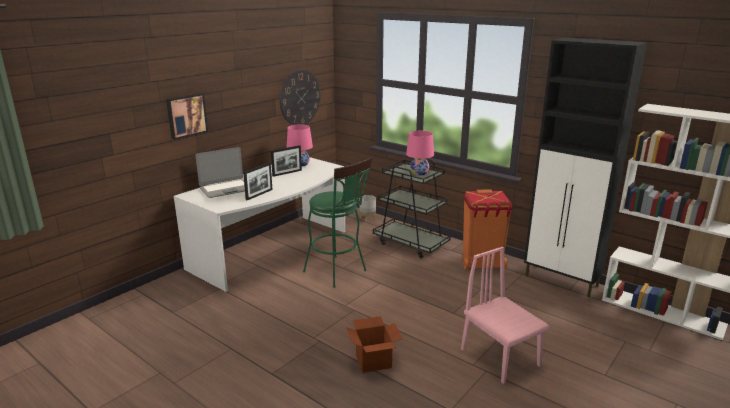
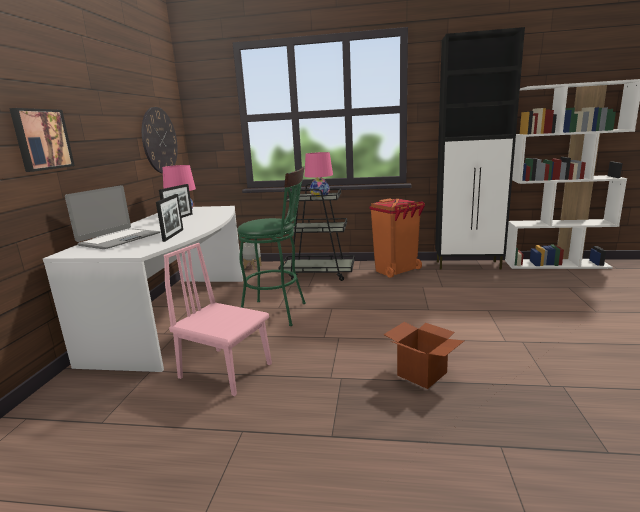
camera: 30 degrees left, 5 degrees down
pink chair [461,247,549,384] -> pink chair moved to [164,243,272,396]

